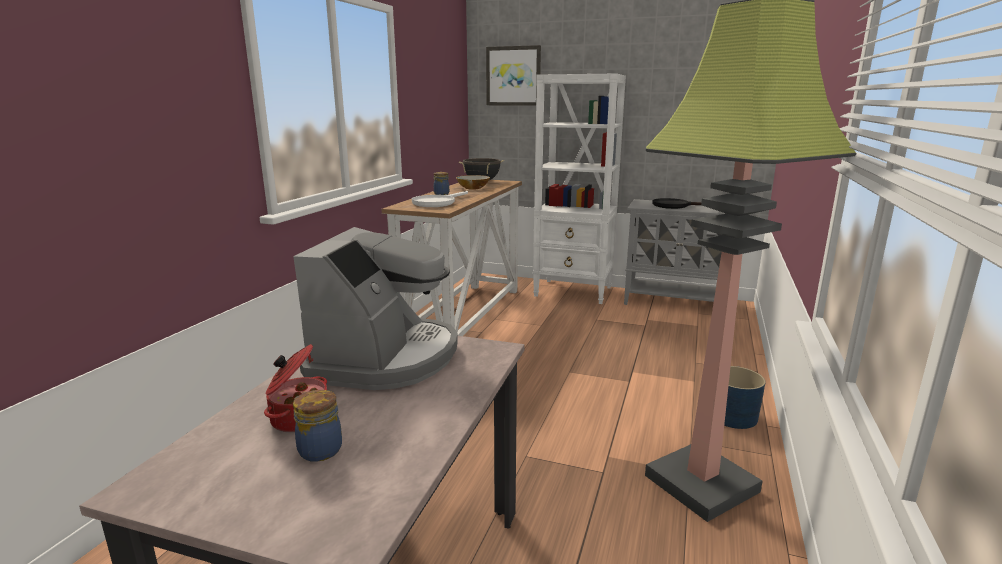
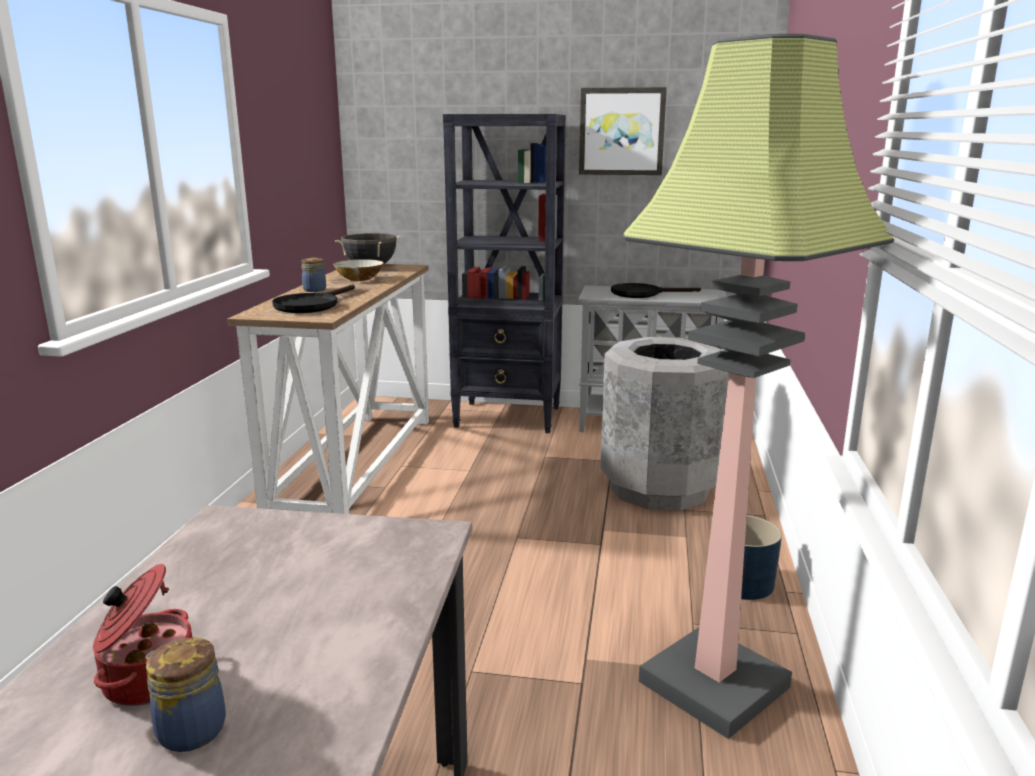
camera: 10 degrees left, 0 degrees up
coffee machine [293,227,458,390] -> none
white frying pan [412,191,468,207] -> black frying pan [272,285,355,313]
picture [486,45,541,106] -> picture moved to [579,87,667,175]
white bookcase [533,73,626,304] -> black bookcase [443,114,566,433]
none -> grey trash can [600,337,729,510]

